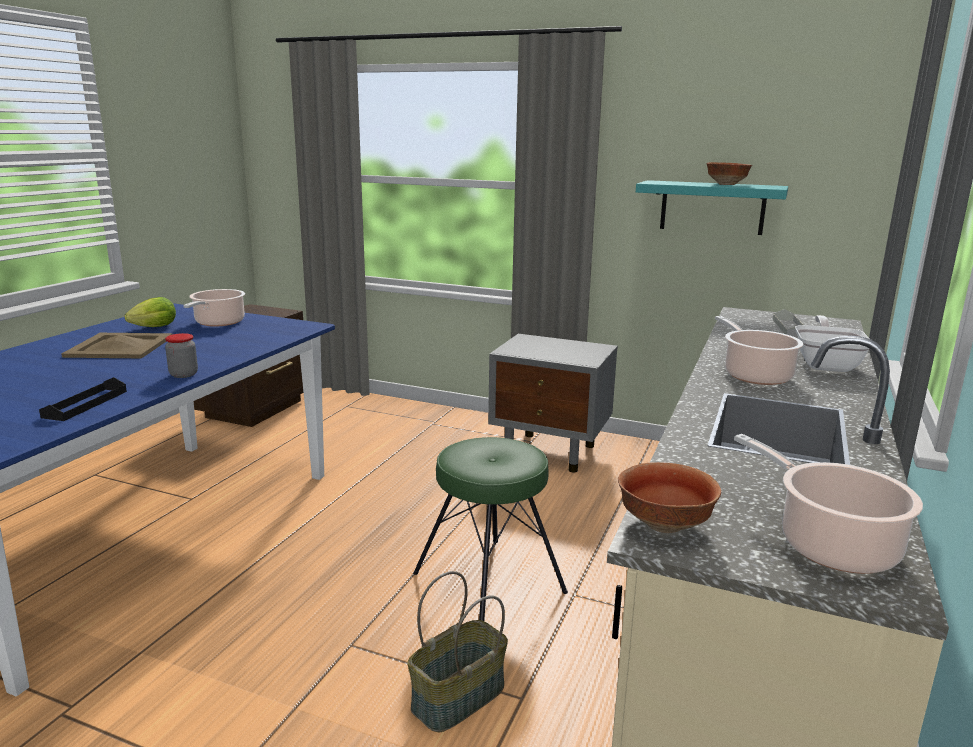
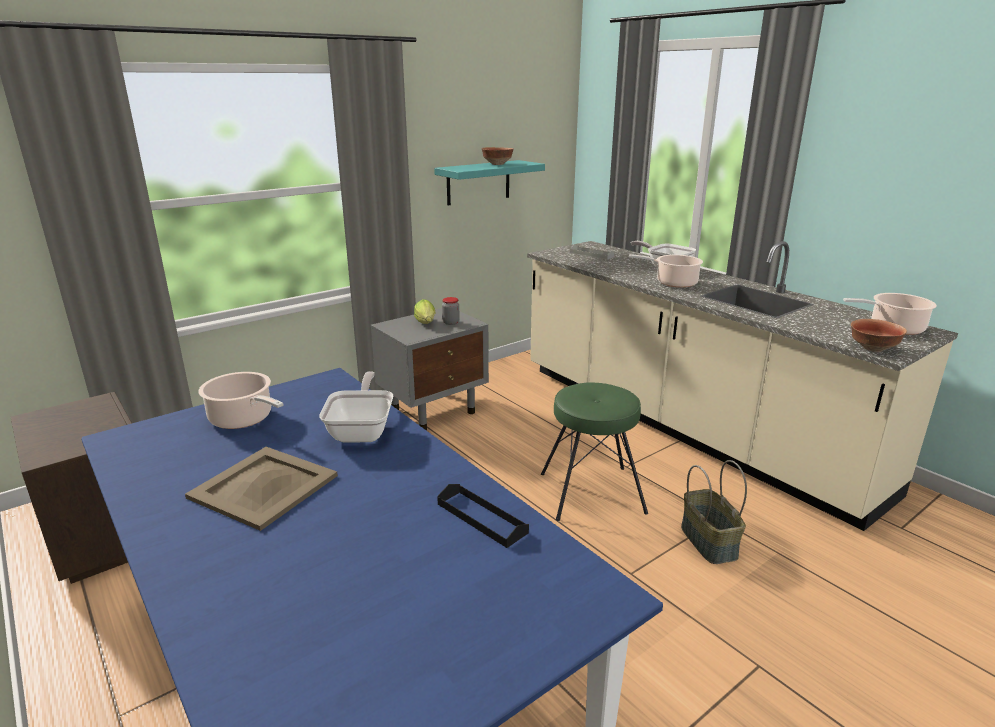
camera: 60 degrees left, 5 degrees up
lettuce [124,297,176,327] -> lettuce moved to [414,299,435,324]
jar [165,333,198,378] -> jar moved to [442,297,460,325]
none -> frying pan [319,371,393,442]

